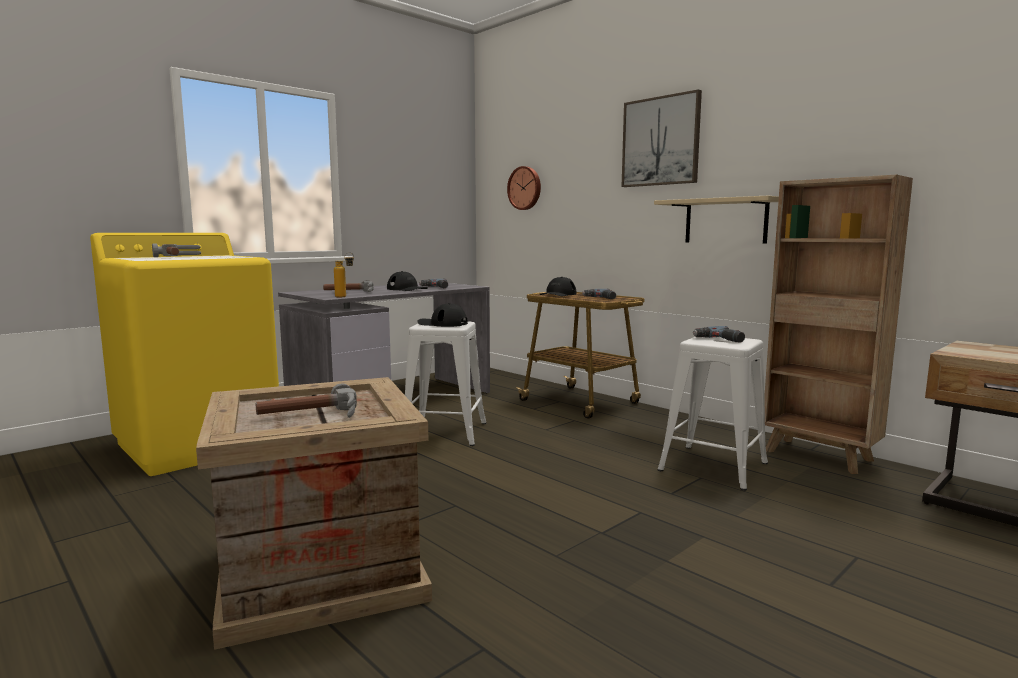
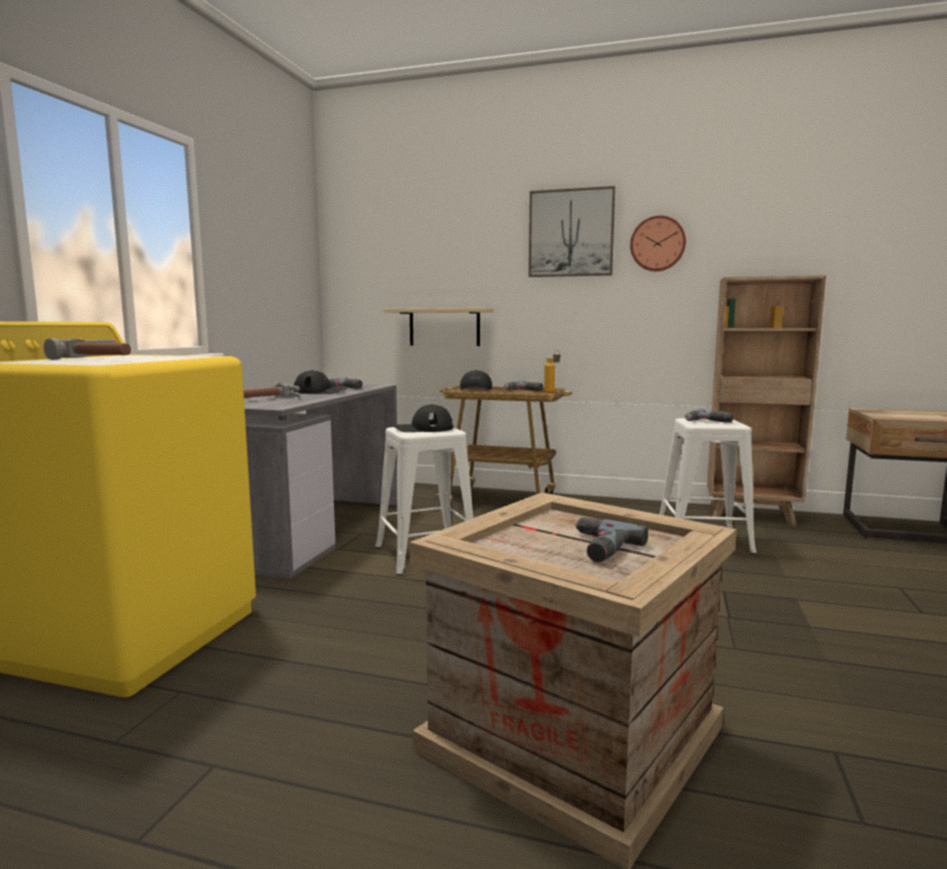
camera: 30 degrees left, 0 degrees up
hammer [256,383,357,418] -> power drill [575,517,648,562]
bottle [334,252,354,297] -> bottle moved to [544,350,561,393]
wall clock [507,166,541,210] -> wall clock moved to [630,215,686,271]
beige shelf [654,196,779,243] -> beige shelf moved to [384,308,493,346]

